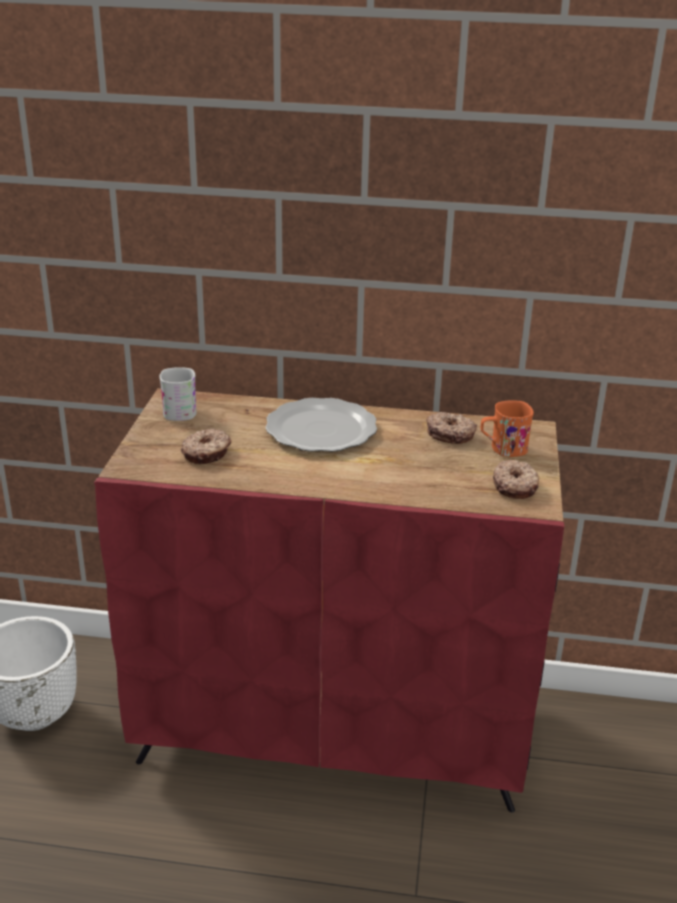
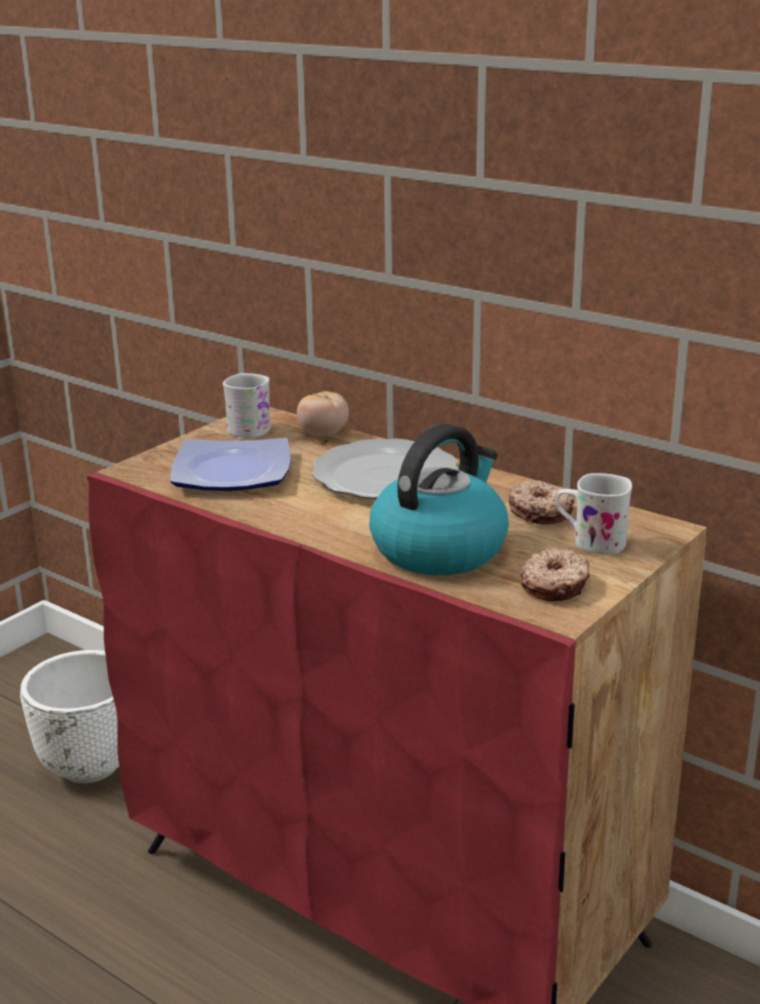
camera: 30 degrees right, 5 degrees down
donut [181,429,231,464] -> plate [171,438,291,491]
orange mug [480,400,534,457] -> white mug [556,473,632,554]
none -> tomato [297,391,349,436]
none -> kettle [369,424,509,575]

